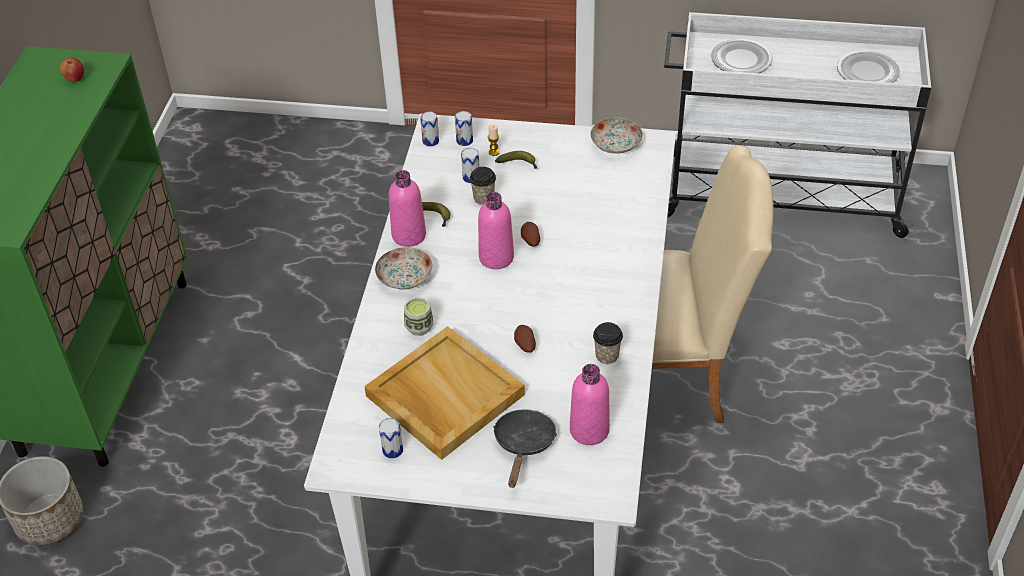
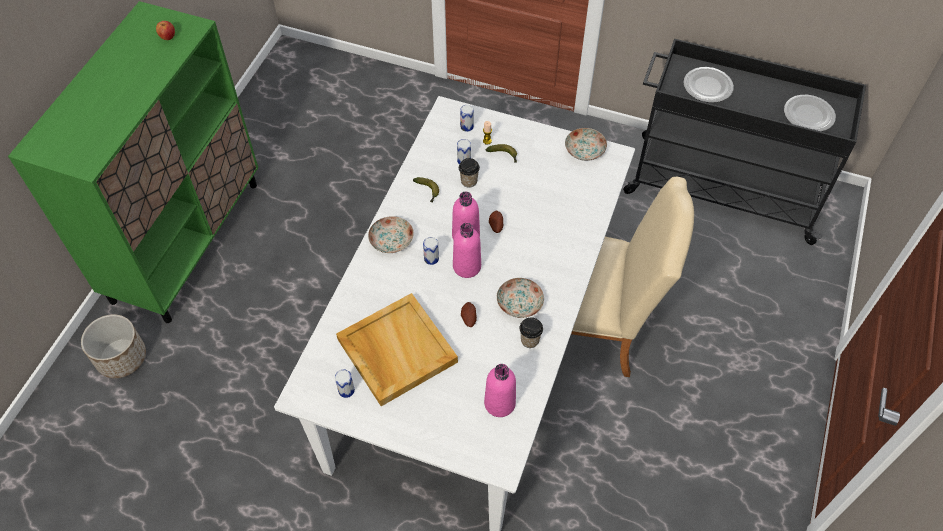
camera: 10 degrees right, 10 degrees up
pink bottle [389,170,426,247] -> pink bottle moved to [453,223,481,278]
cup [404,297,433,336] -> none
can [420,112,439,147] -> can moved to [423,237,439,265]
black frying pan [493,409,557,488] -> none
white cart [664,12,931,238] -> black cart [623,39,866,245]
none -> plate [497,278,544,318]

